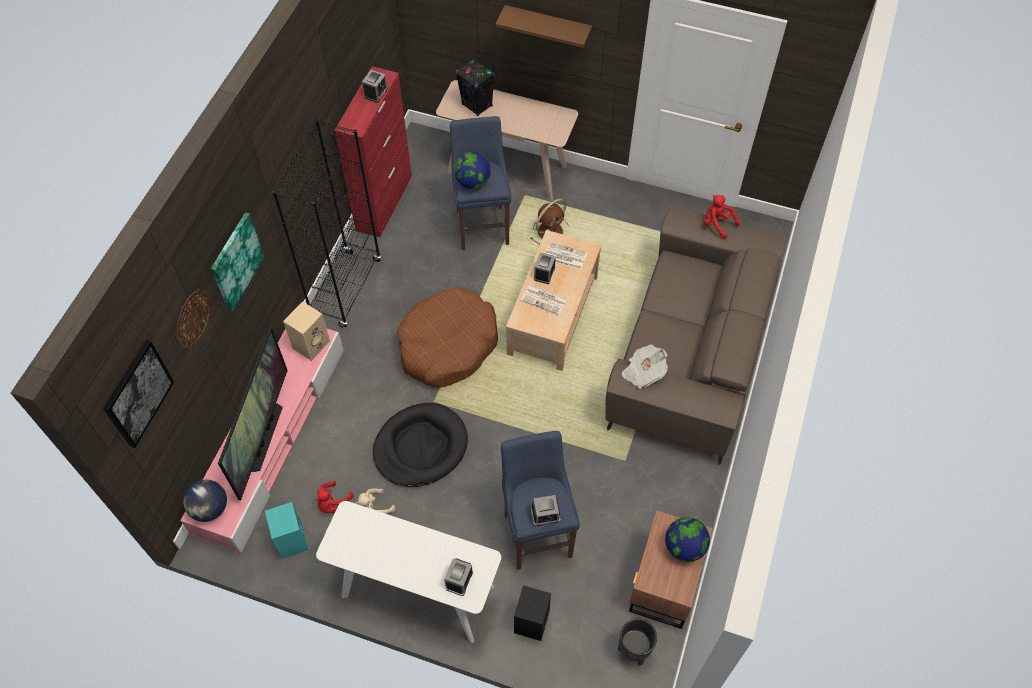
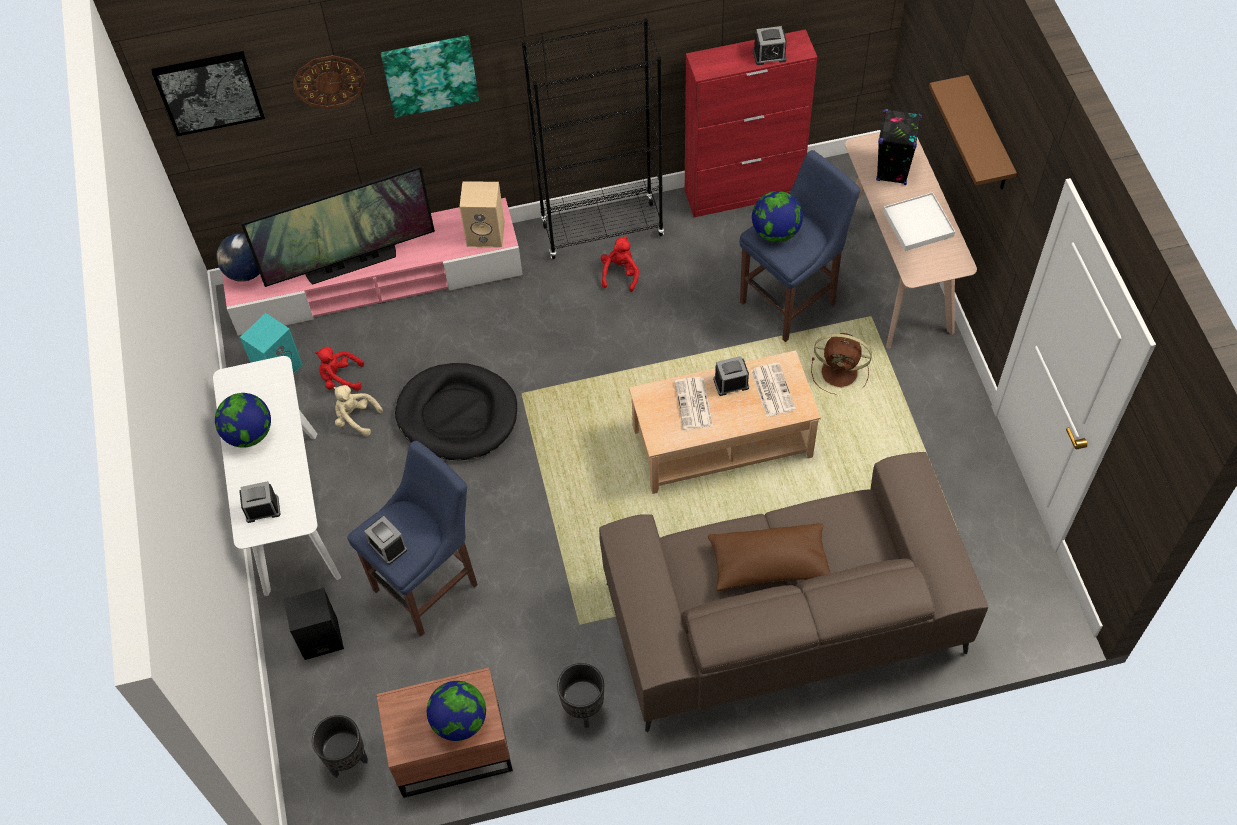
camera: 60 degrees right, 0 degrees up
brown dog bed [397,287,498,388] -> none
newspaper [622,344,668,389] -> none
red plush toy [704,195,740,239] -> red plush toy moved to [601,236,639,292]
none -> globe [215,393,271,448]
none -> black planter [557,663,604,728]
none -> brown pillow [708,523,831,591]
none -> white tray [883,192,955,251]

